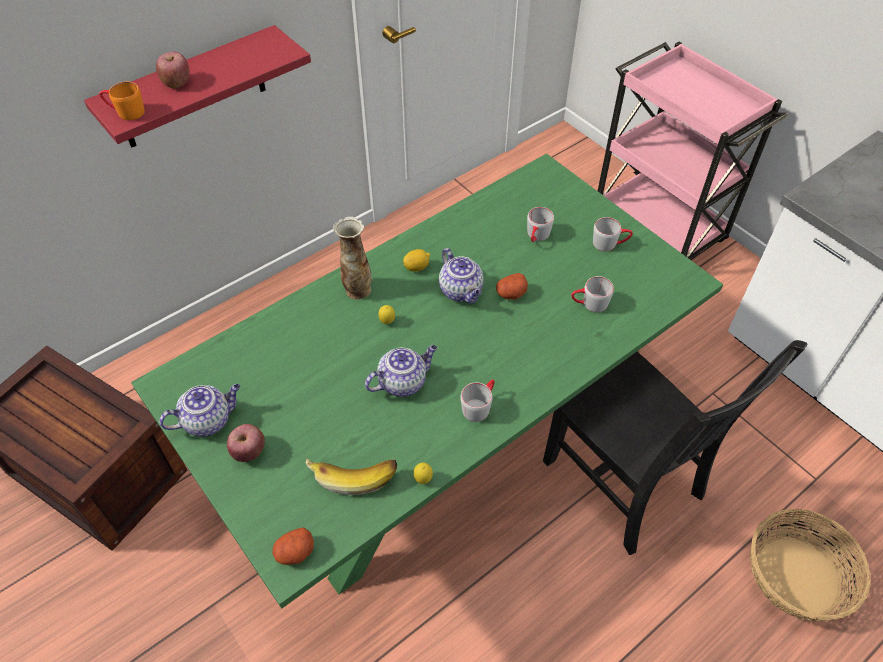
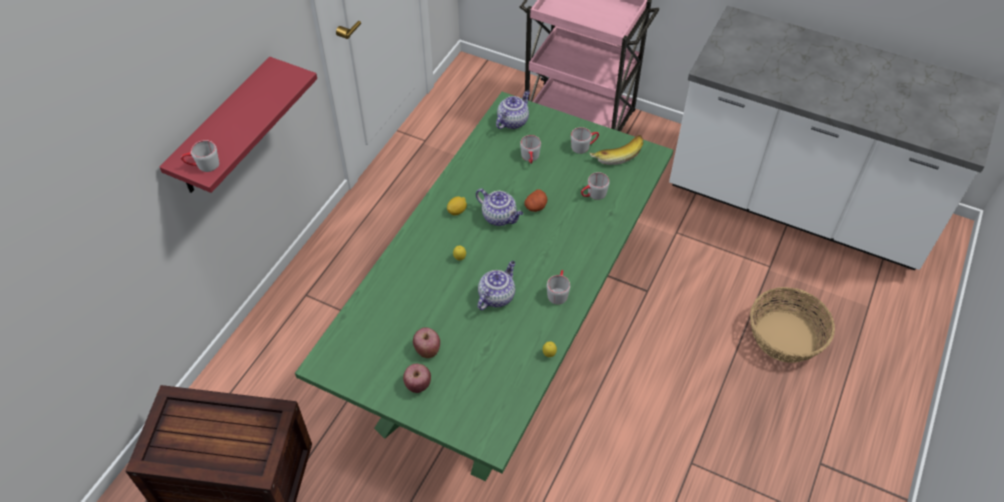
camera: 25 degrees left, 0 degrees up
orange mug [100,82,145,120] -> grey mug [181,140,219,172]
apple [156,52,190,89] -> apple moved to [413,327,440,358]
teapot [159,384,240,437] -> teapot moved to [496,90,530,129]
potato [272,528,314,565] -> none
banana [305,459,397,495] -> banana moved to [589,135,643,165]
vase [333,216,372,300] -> none
black chair [543,340,807,555] -> none

